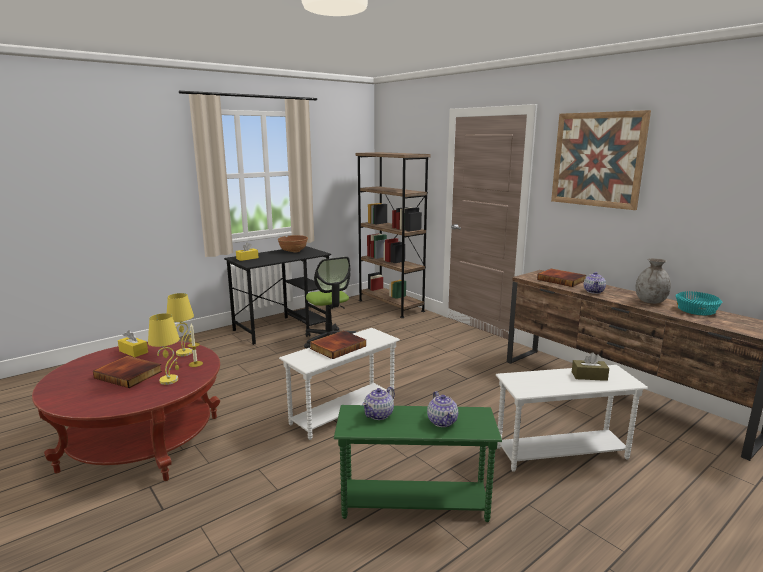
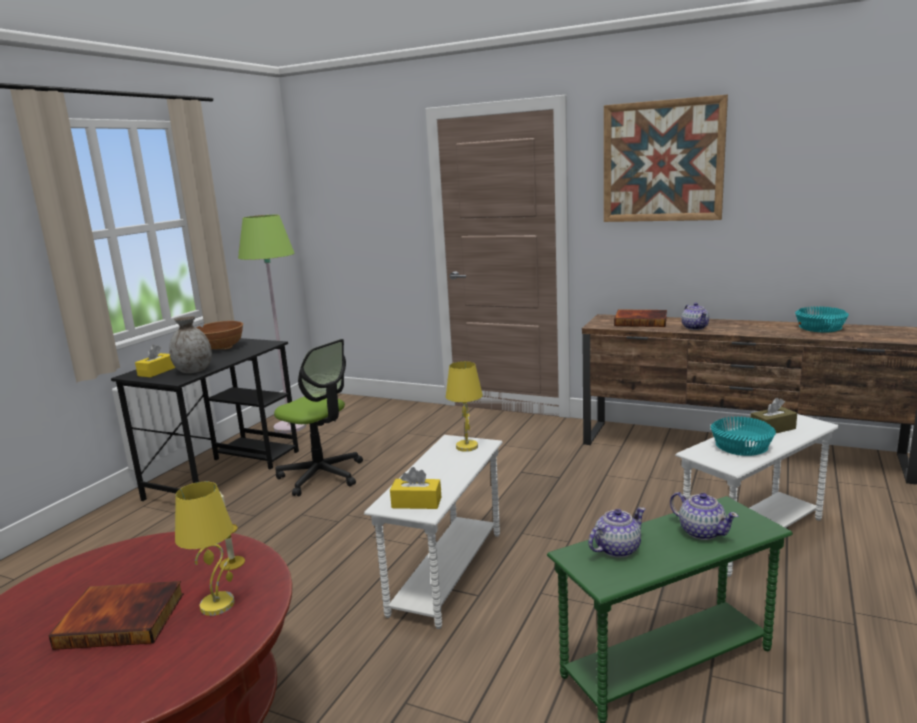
camera: 25 degrees left, 0 degrees up
yellow tissue box [118,330,148,357] -> yellow tissue box moved to [390,467,441,509]
yellow table lamp [167,293,194,356] -> yellow table lamp moved to [446,361,483,452]
book [310,331,366,359] -> none
brown bookcase [356,152,430,318] -> none
teapot [362,387,395,420] -> teapot turned 135 degrees counterclockwise [588,507,645,558]
grey vase [636,258,671,304] -> grey vase moved to [169,316,212,373]
none -> green floor lamp [238,215,306,433]
none -> turquoise bowl [711,416,776,456]

